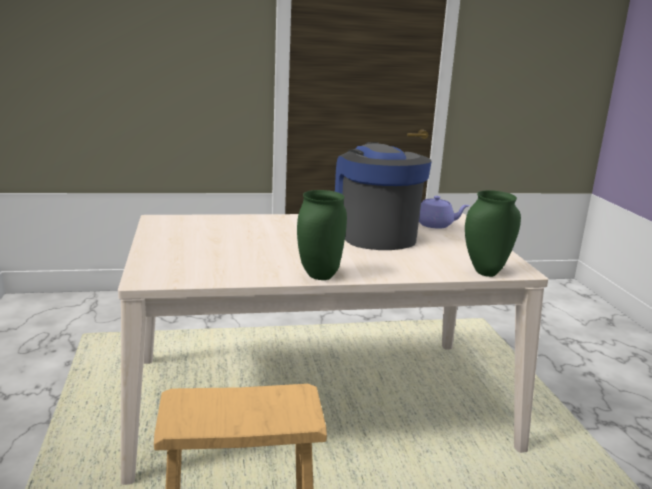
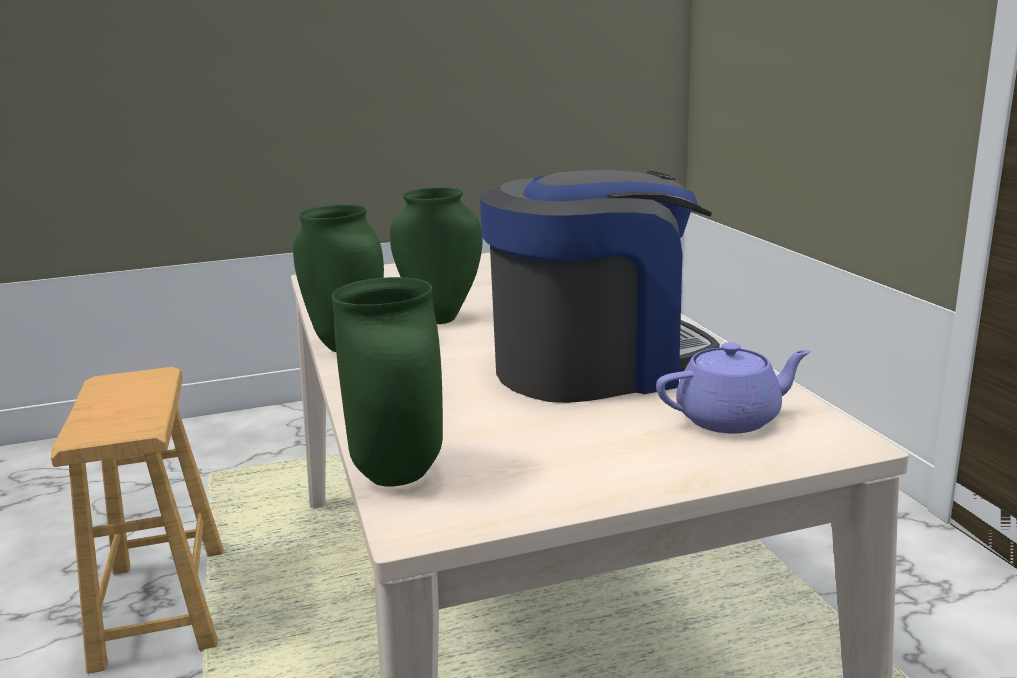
camera: 85 degrees right, 0 degrees up
purple teapot [419,196,470,229] -> purple teapot turned 105 degrees counterclockwise [656,342,811,434]
none -> green vase [390,187,482,324]

